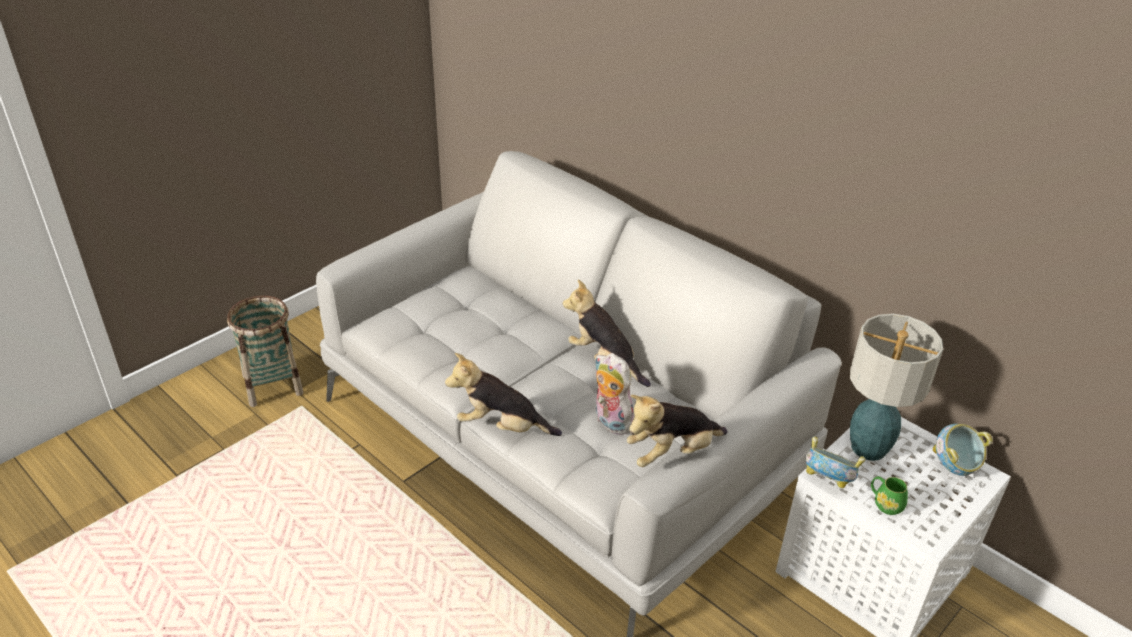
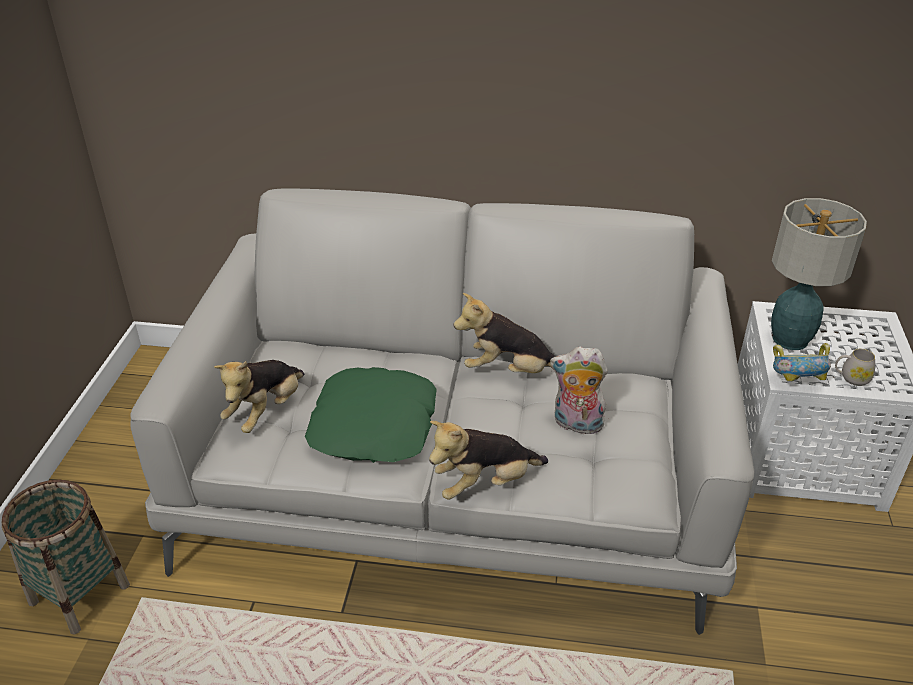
camera: 35 degrees left, 0 degrees up
plush toy [627,395,727,467] -> plush toy moved to [214,360,304,433]
green mug [871,476,908,515] -> white mug [835,349,875,386]
bowl [933,424,993,476] -> none
none -> green pillow [305,367,437,463]

